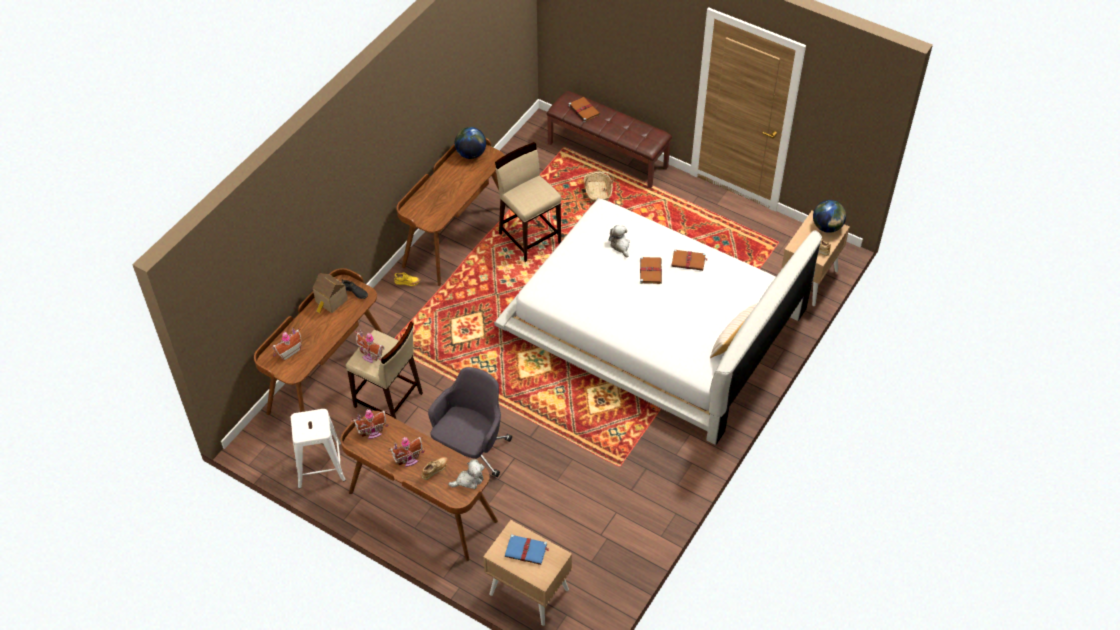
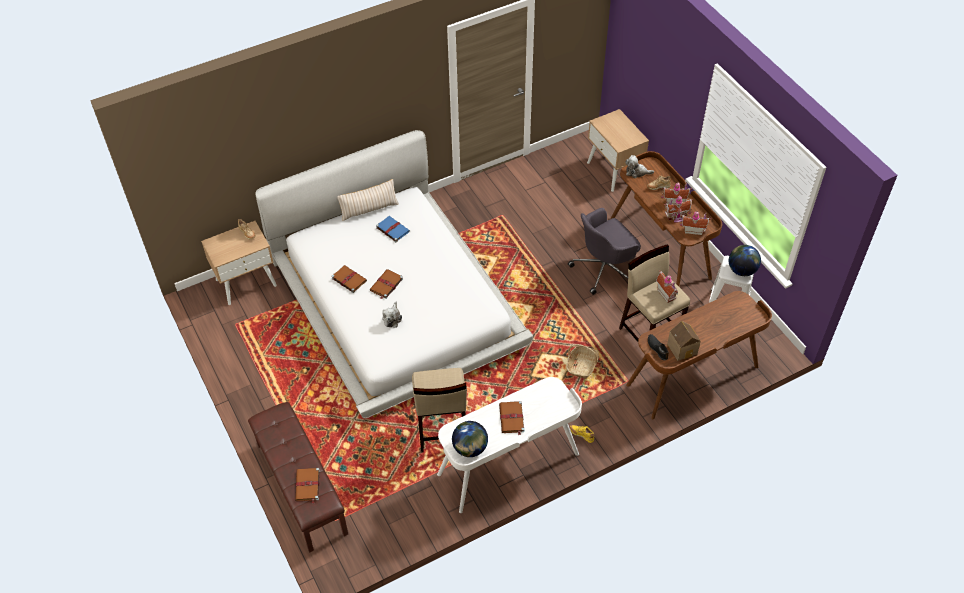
camera: 150 degrees left, 0 degrees up
toy house [271,327,302,361] -> toy house moved to [664,196,693,223]
brown desk [397,137,509,286] -> white desk [437,377,582,513]
blue book [505,534,549,565] -> blue book moved to [376,216,410,242]
basket [584,172,614,202] -> basket moved to [566,344,599,379]
globe [813,200,846,233] -> globe moved to [729,245,761,276]
none -> brown book [499,401,525,435]

